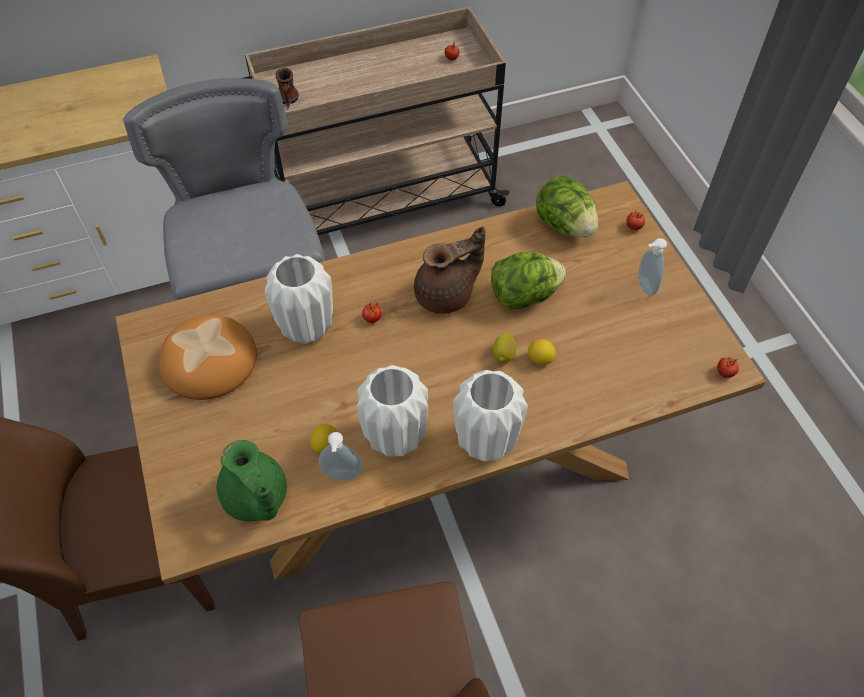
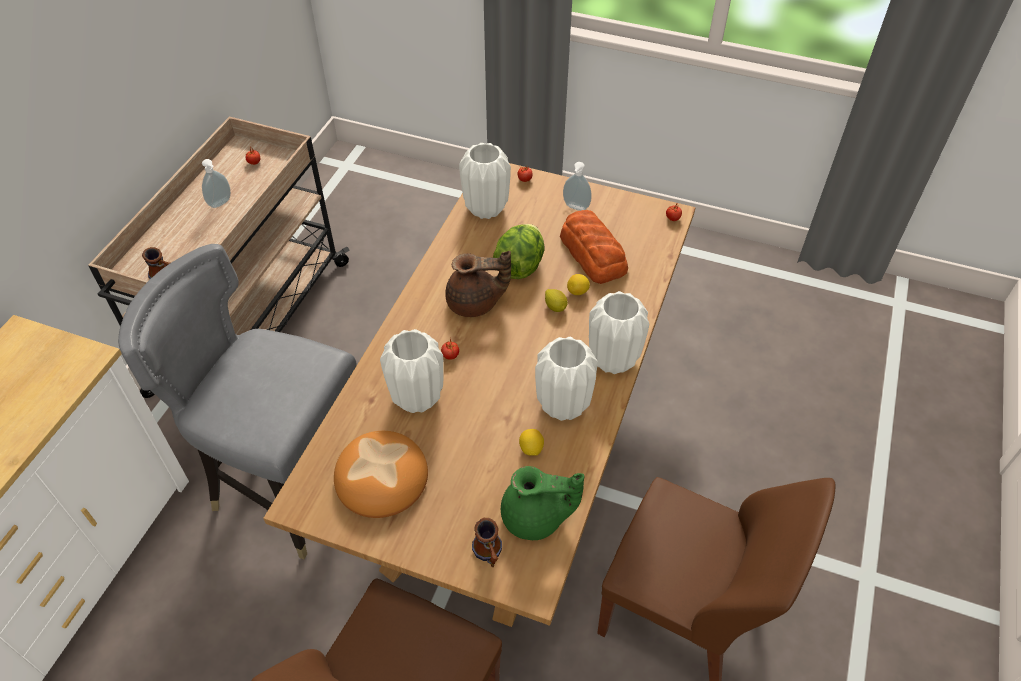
camera: 50 degrees left, 5 degrees down
soap dispenser [319,432,363,480] -> soap dispenser moved to [202,159,231,208]
brown teapot [414,226,485,314] -> brown teapot turned 75 degrees clockwise [445,251,511,317]
lettuce [536,176,598,237] -> white vase [459,143,511,219]
none -> mug [472,518,502,567]
none -> bread [560,210,628,284]

